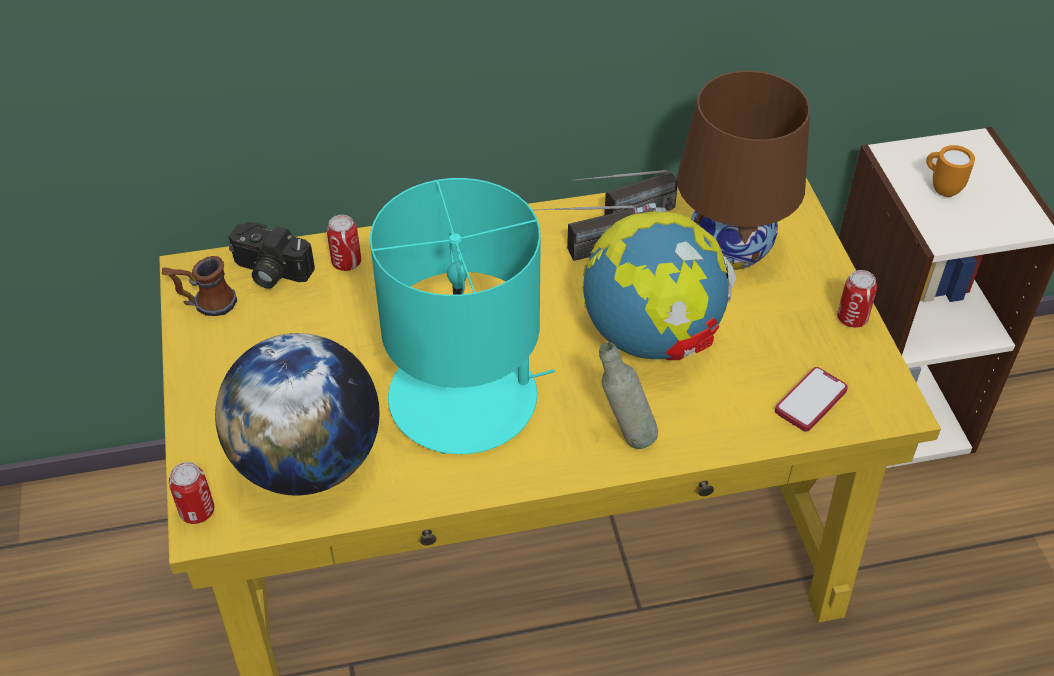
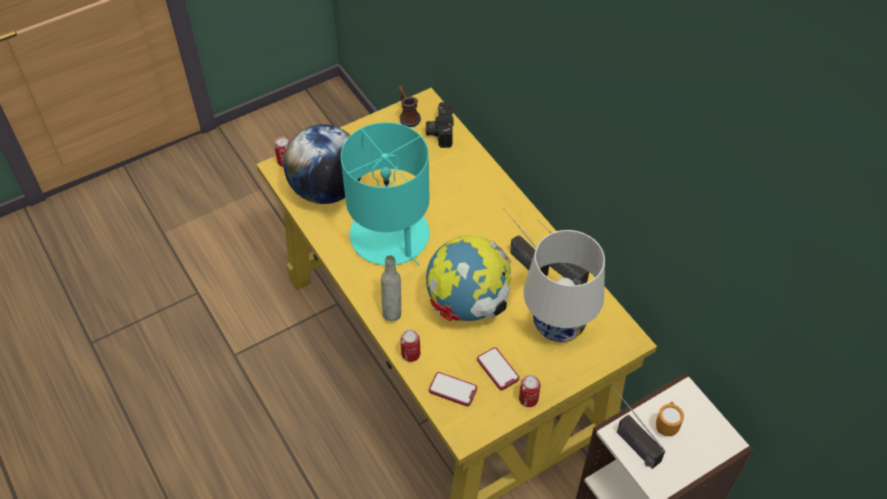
camera: 70 degrees right, 5 degrees up
can [327,215,361,271] -> can moved to [401,330,420,362]
brown table lamp [677,71,810,270] -> white table lamp [524,230,605,342]
none -> phone [477,347,519,390]
none -> radio [611,385,665,469]

